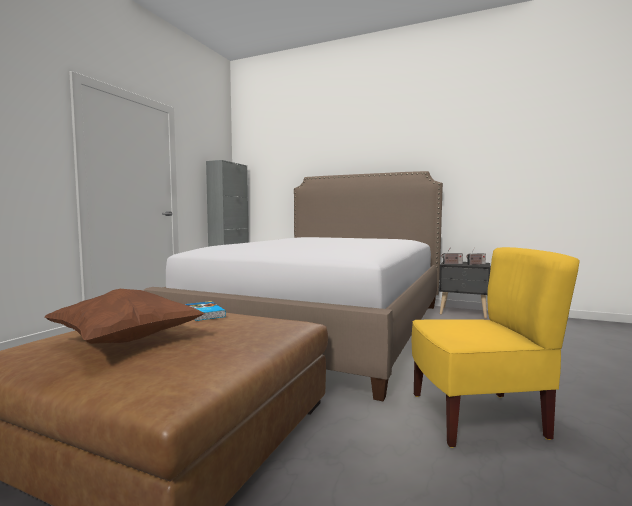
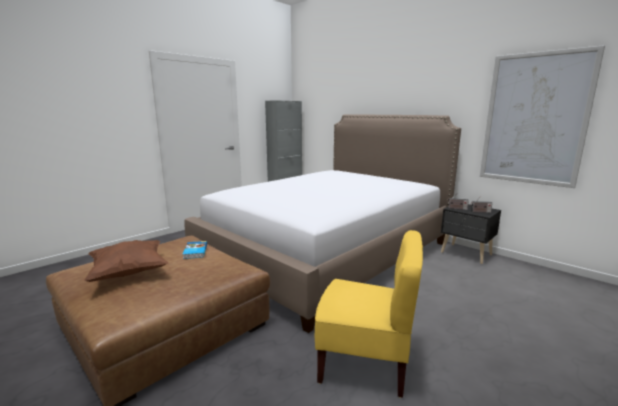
camera: 20 degrees right, 10 degrees up
none -> picture [480,45,605,188]

